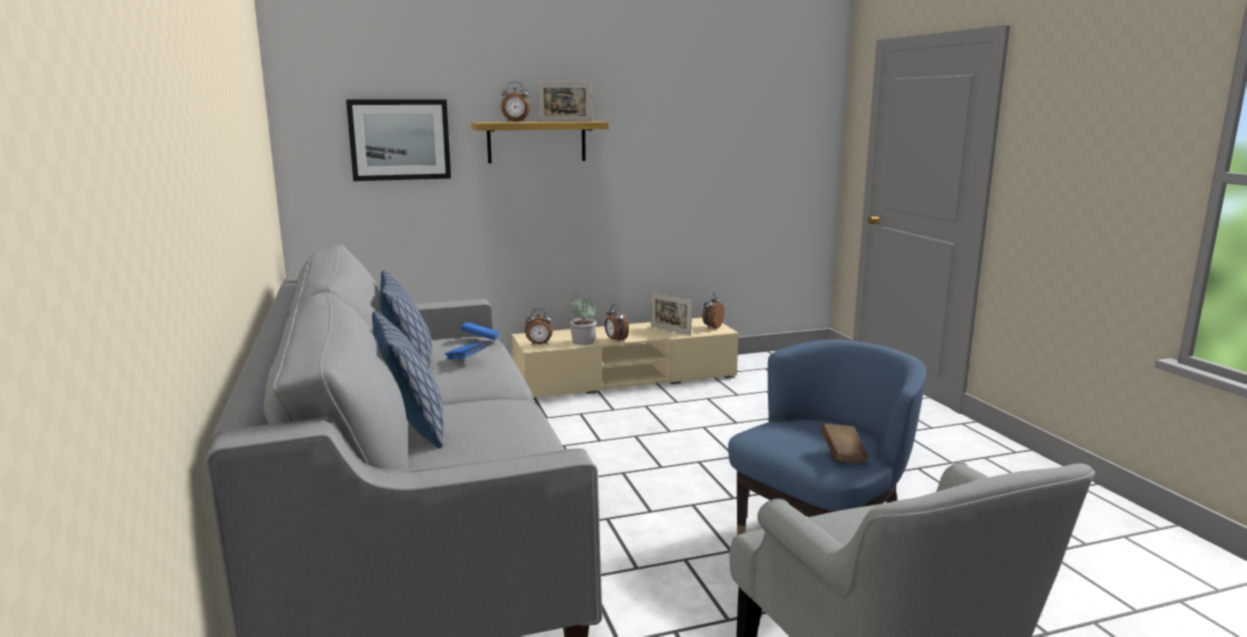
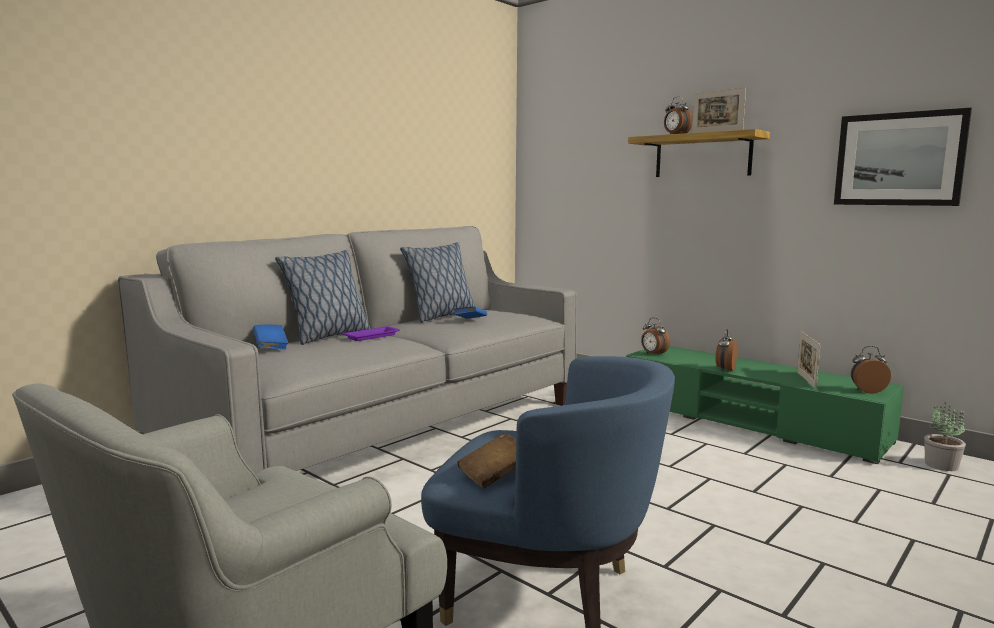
camera: 60 degrees right, 5 degrees down
picture [346,100,451,181] -> picture moved to [834,108,972,206]
blue book [461,322,500,340] -> blue book moved to [253,324,288,349]
beige tv stand [512,318,739,400] -> green tv stand [626,346,904,464]
potted plant [570,293,597,345] -> potted plant moved to [924,402,966,471]
none -> purple tray [342,326,400,341]

